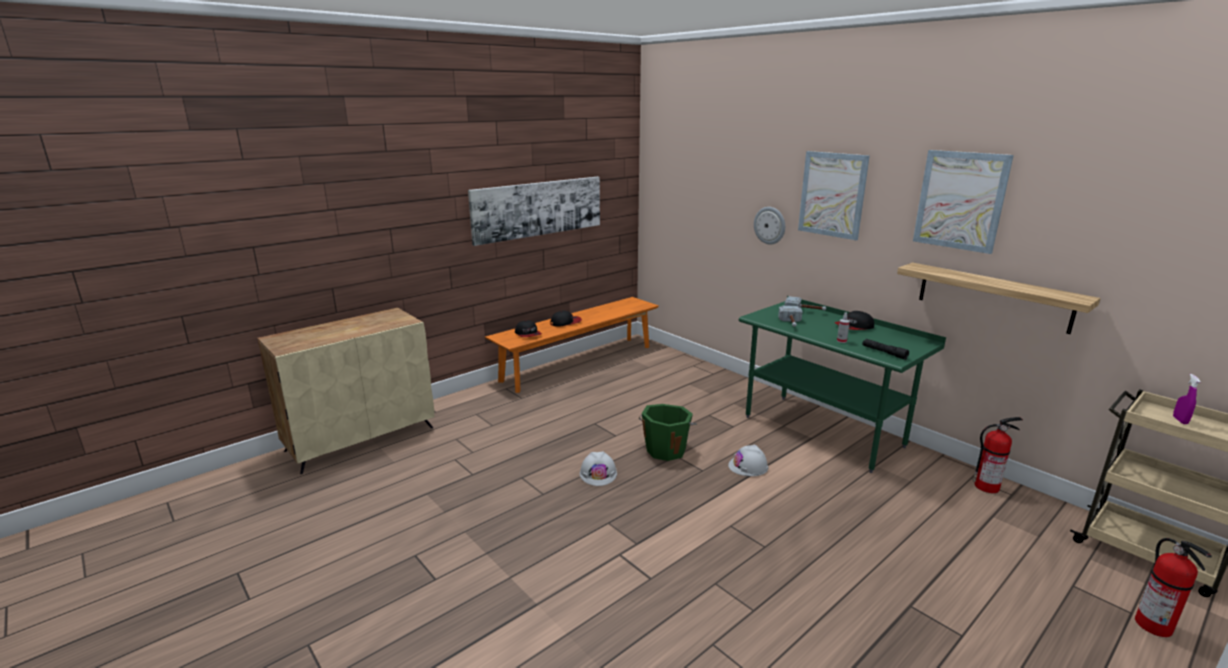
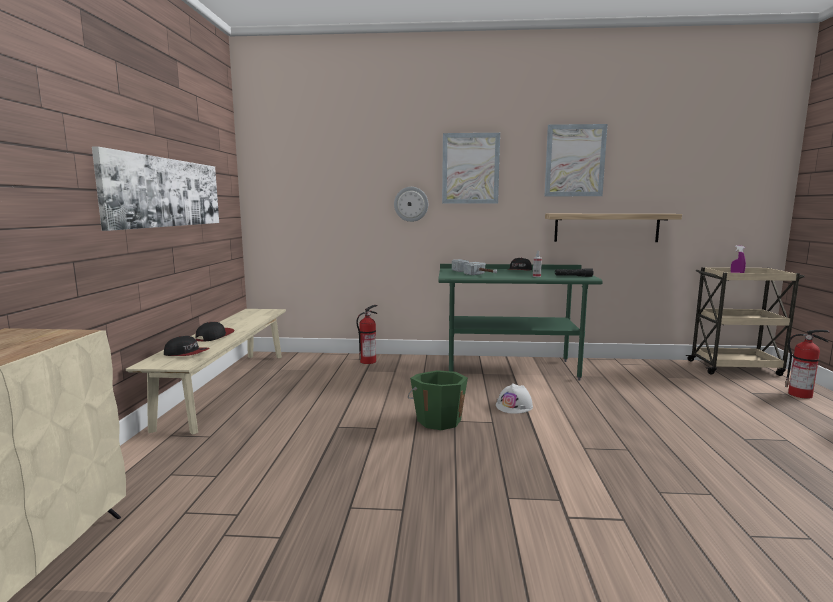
camera: 45 degrees left, 10 degrees down
orange bench [485,297,659,393] -> beige bench [126,309,286,435]
white hard hat [580,451,617,486] -> none
fire extinguisher [973,417,1023,493] -> fire extinguisher moved to [356,305,378,364]

